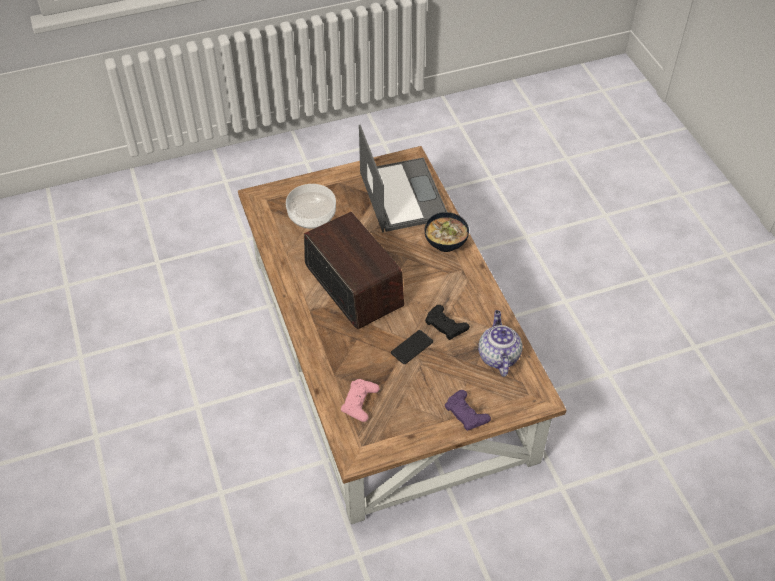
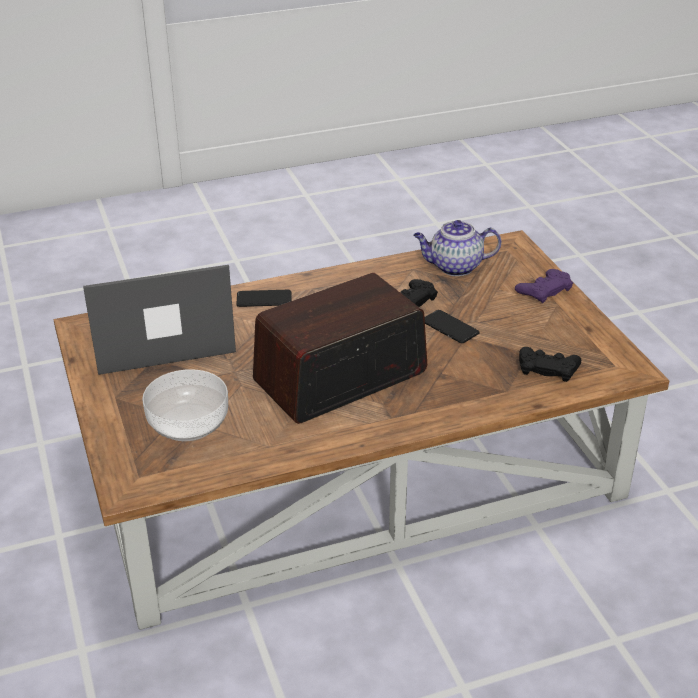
camera: 90 degrees left, 15 degrees down
pink game controller [341,379,379,422] -> black game controller [519,347,581,382]
bowl [425,212,469,252] -> phone [236,290,292,307]

